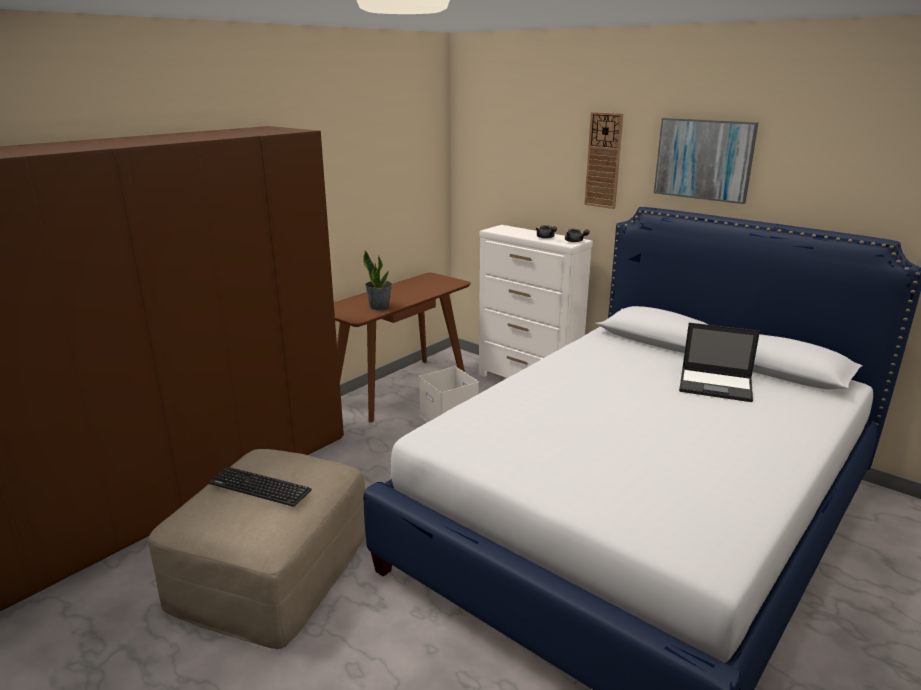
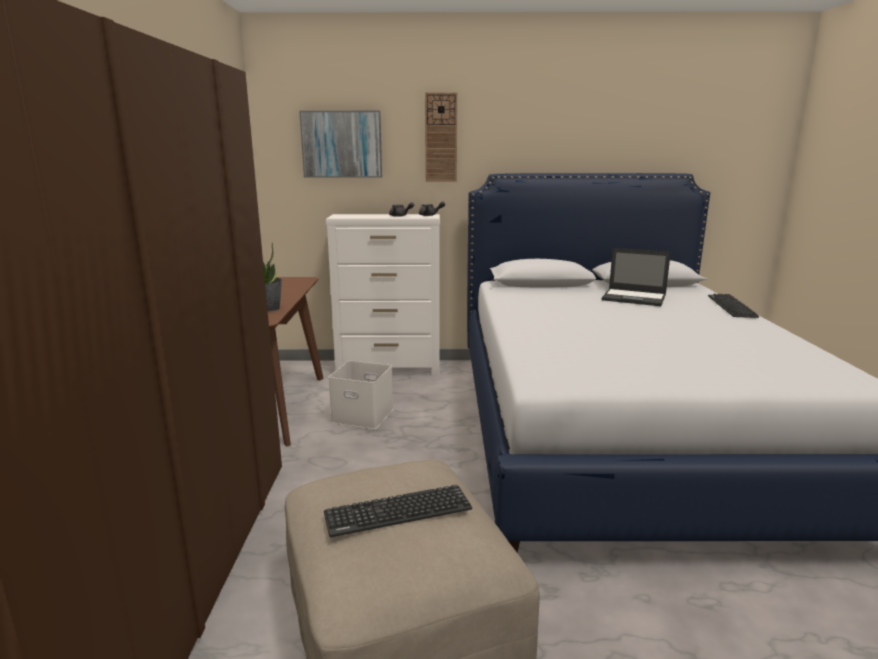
camera: 40 degrees left, 5 degrees down
picture [654,118,759,204] -> picture moved to [299,111,382,178]
laptop [679,323,760,402] -> laptop turned 45 degrees clockwise [602,248,671,306]
none -> keyboard [708,294,759,318]

